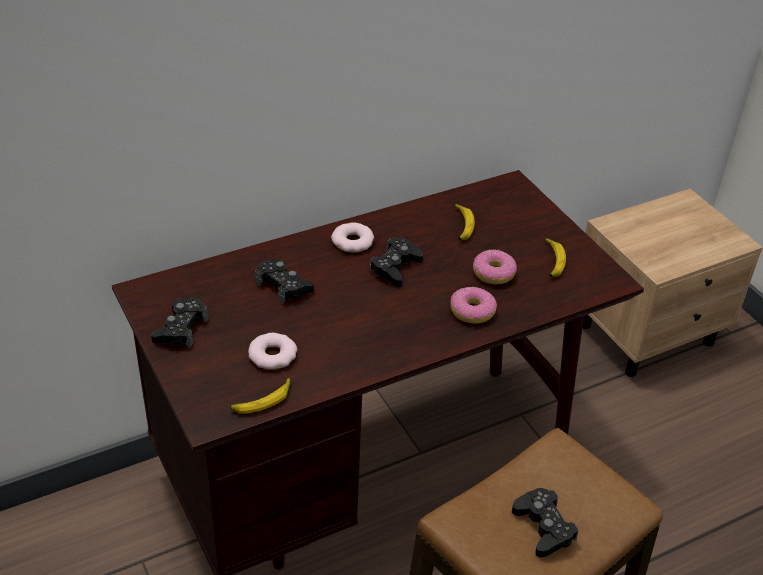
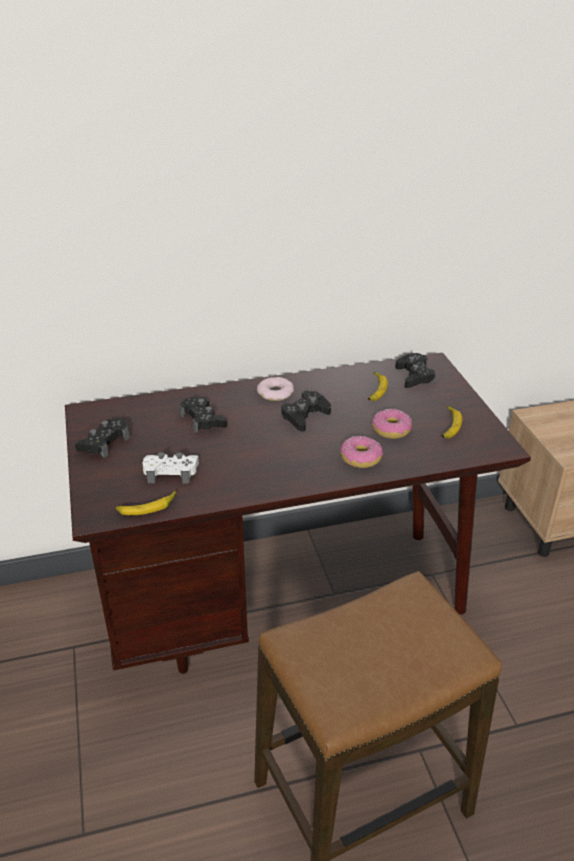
camera: 15 degrees right, 5 degrees down
donut [248,333,297,370] -> white game controller [142,452,199,484]
black game controller [512,488,579,557] -> black game controller moved to [395,353,436,388]

